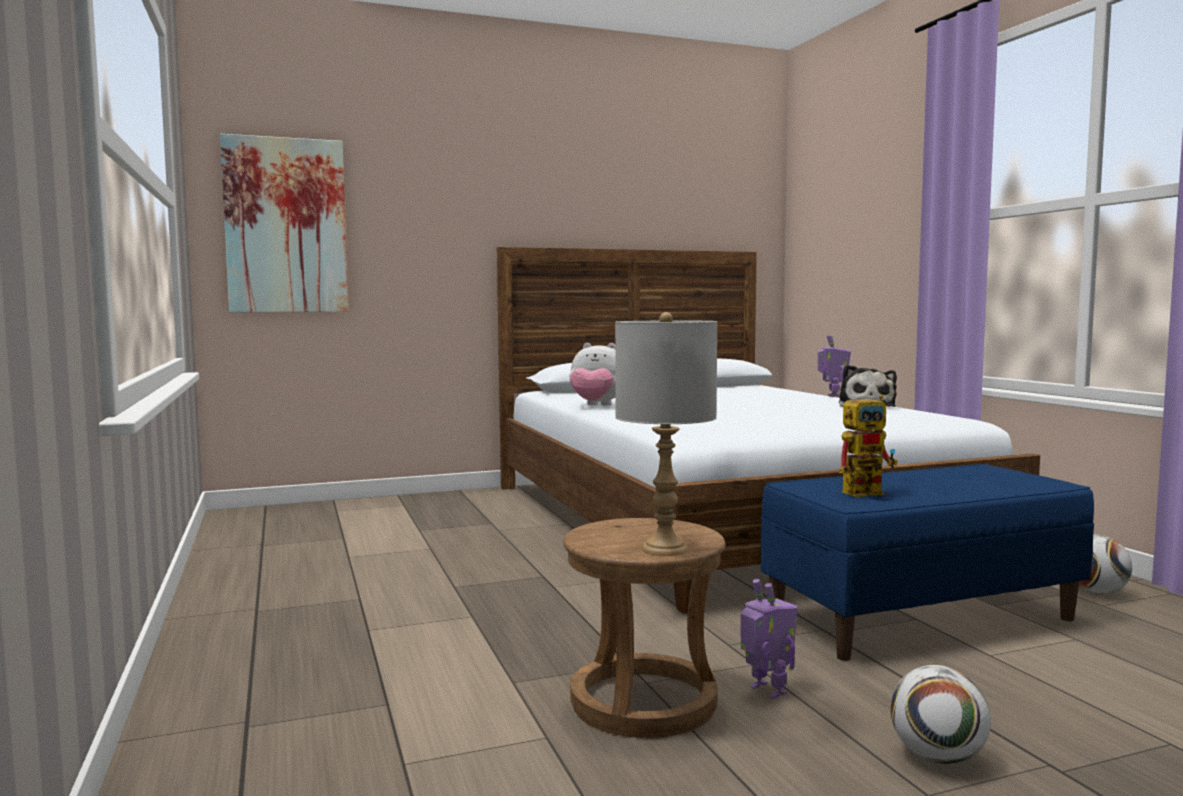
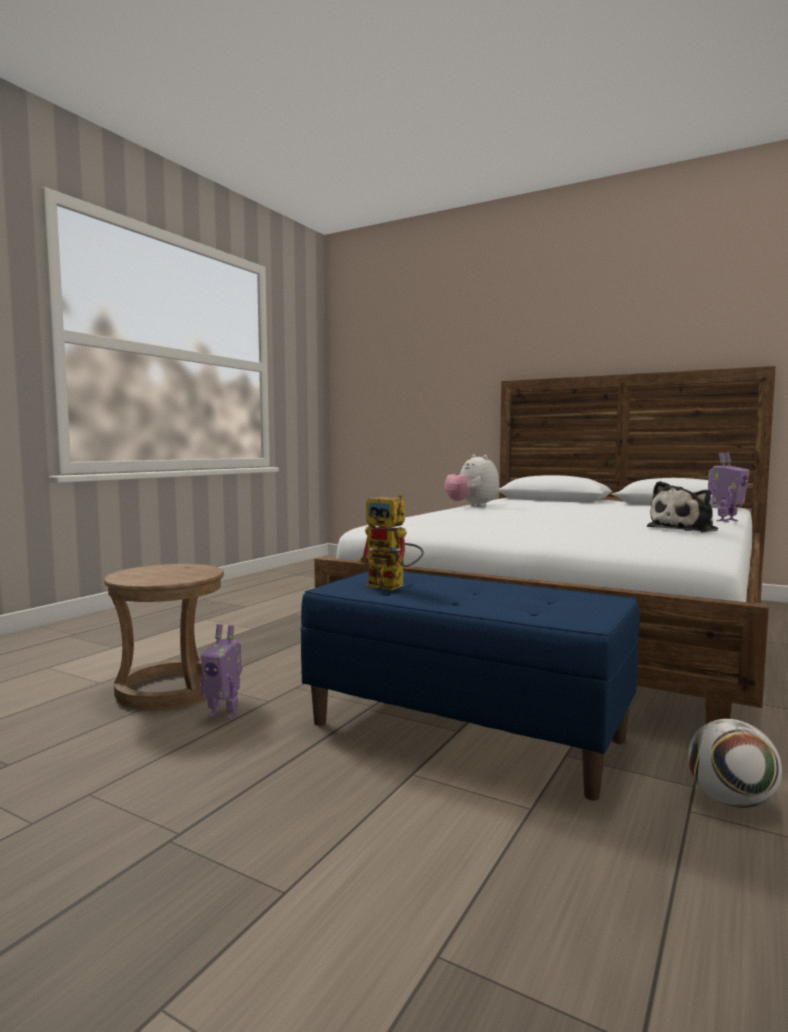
camera: 50 degrees right, 0 degrees up
picture [220,134,349,313] -> none
grey table lamp [615,312,718,556] -> none
toy robot [740,579,798,699] -> toy robot turned 90 degrees clockwise [201,624,242,720]
football [890,665,991,764] -> none

